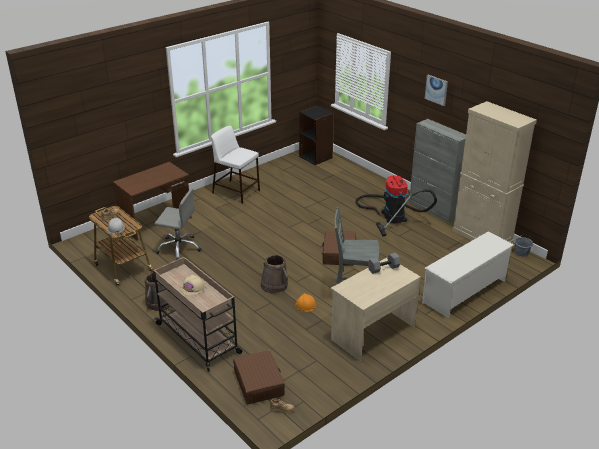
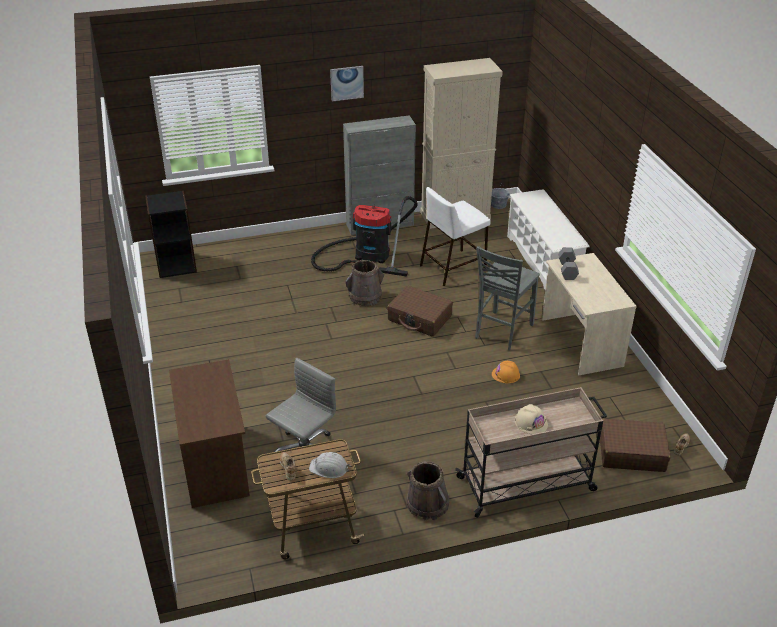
camera: 65 degrees left, 5 degrees up
white stool [211,126,260,204] -> white stool moved to [420,187,491,286]
brown bucket [261,255,288,293] -> brown bucket moved to [345,260,384,306]

